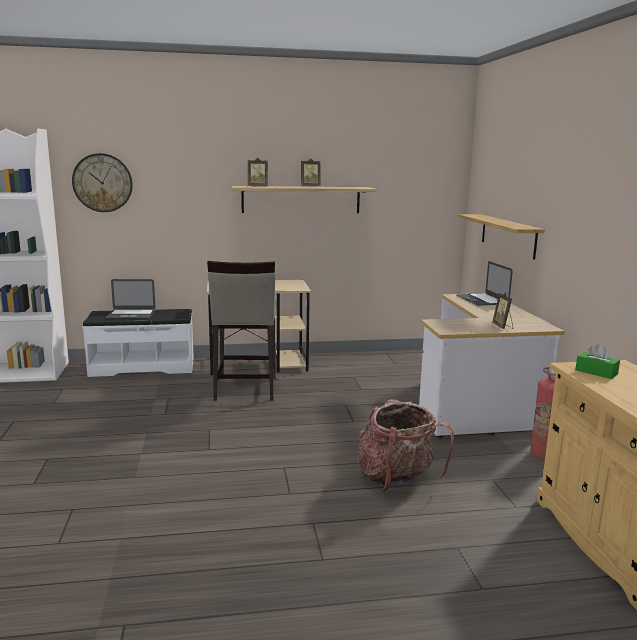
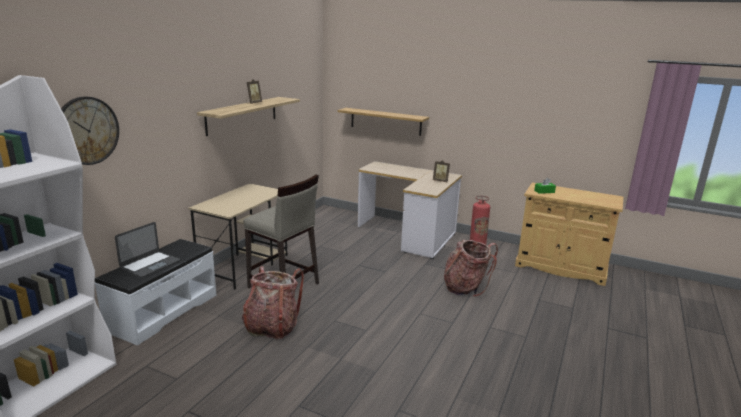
camera: 55 degrees left, 5 degrees up
picture frame [248,158,268,187] -> none
laptop [456,261,513,306] -> none
none -> backpack [242,266,304,339]

